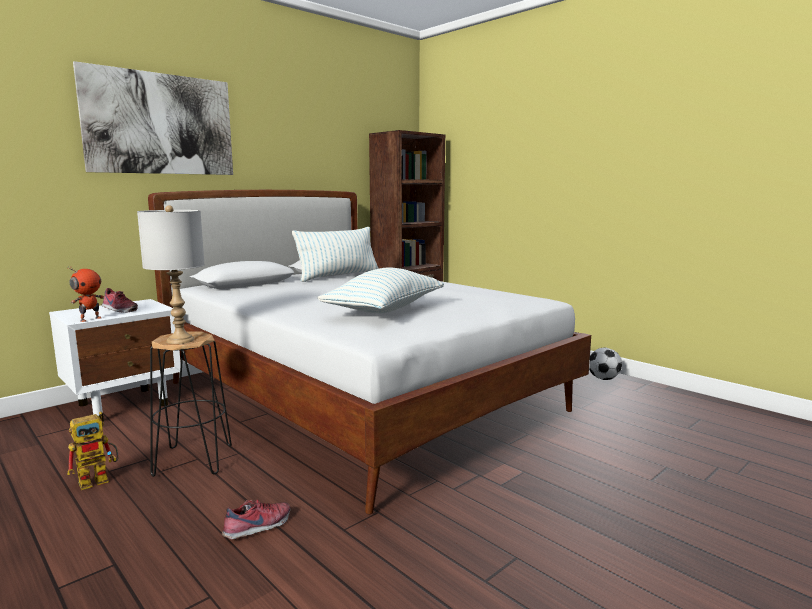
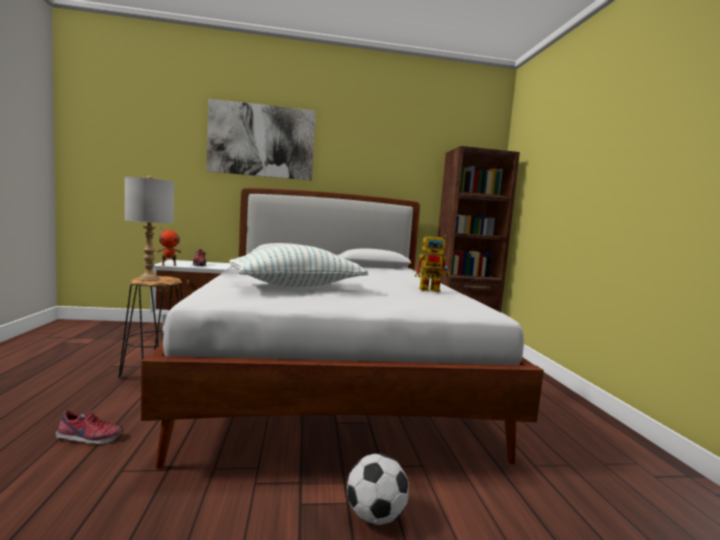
camera: 35 degrees right, 5 degrees down
toy robot [67,412,119,490] -> toy robot moved to [415,235,450,292]
pillow [292,227,379,282] -> none
football [589,347,622,380] -> football moved to [347,453,409,525]

